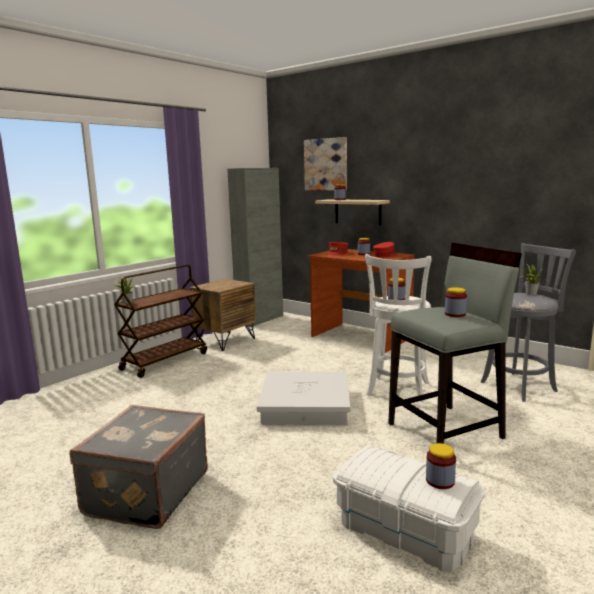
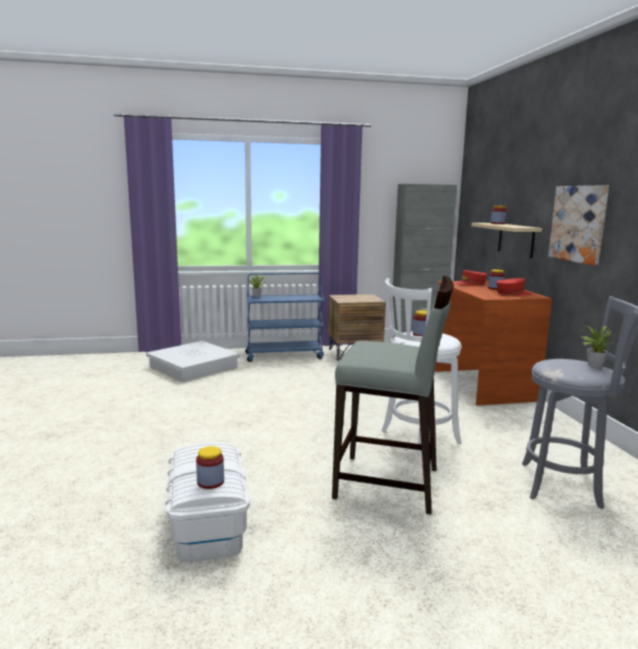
camera: 40 degrees right, 0 degrees up
grey suitcase [70,405,208,529] -> none
brown cart [114,265,207,378] -> blue cart [245,273,324,362]
white storage box [257,371,350,425] -> white storage box moved to [146,341,240,382]
picture [304,137,347,191] -> picture moved to [548,186,609,265]
jar [445,287,467,317] -> none

